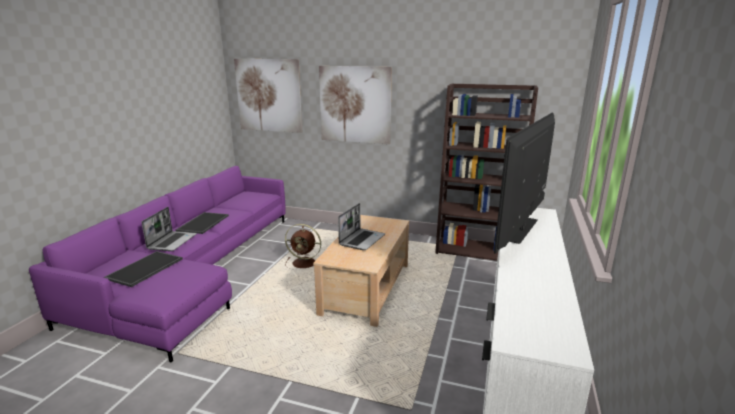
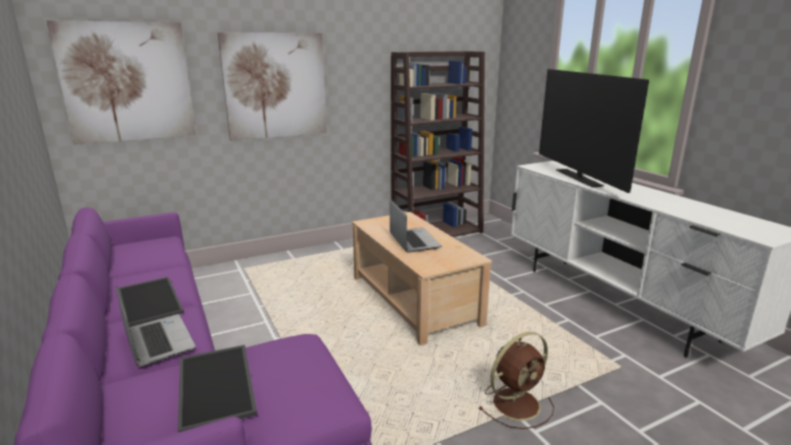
camera: 45 degrees left, 0 degrees up
brown fan [285,224,321,269] -> brown fan moved to [478,332,554,429]

